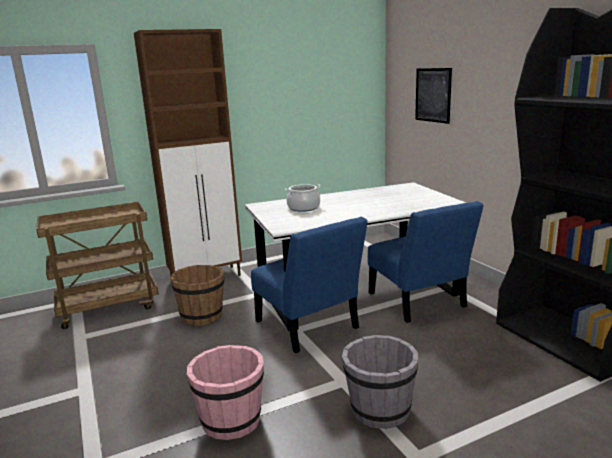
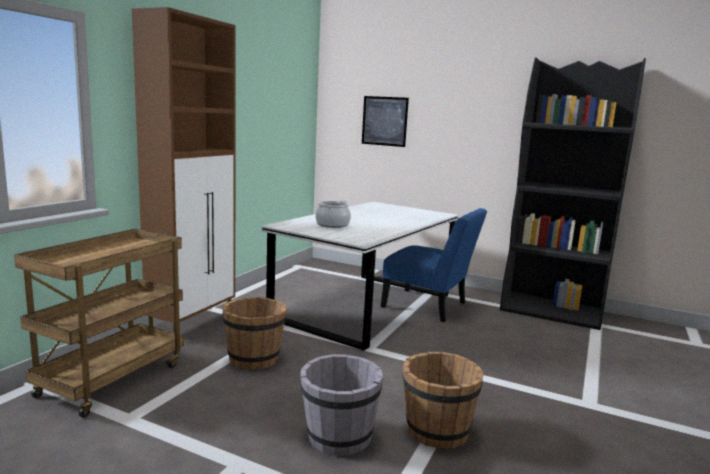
camera: 40 degrees left, 5 degrees down
pink bucket [187,345,264,440] -> brown bucket [403,352,484,449]
blue chair [251,217,368,353] -> none
grey bucket [342,335,418,429] -> grey bucket moved to [300,354,383,456]

